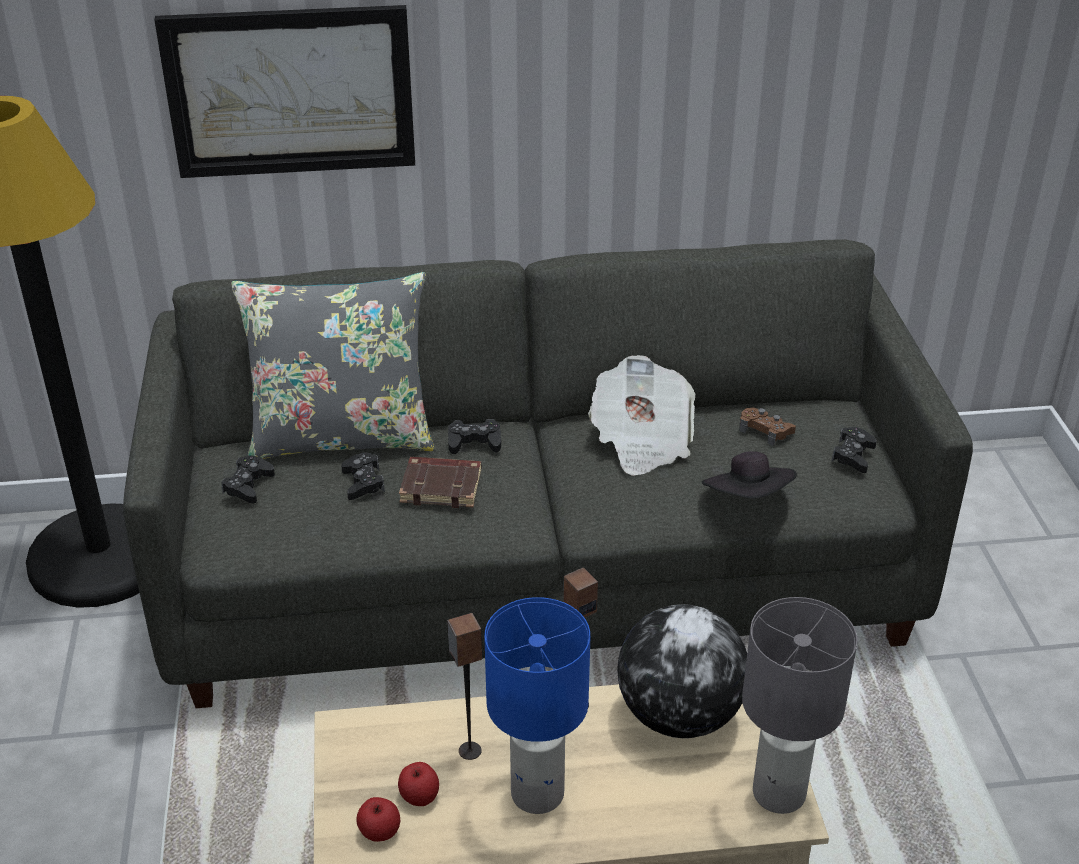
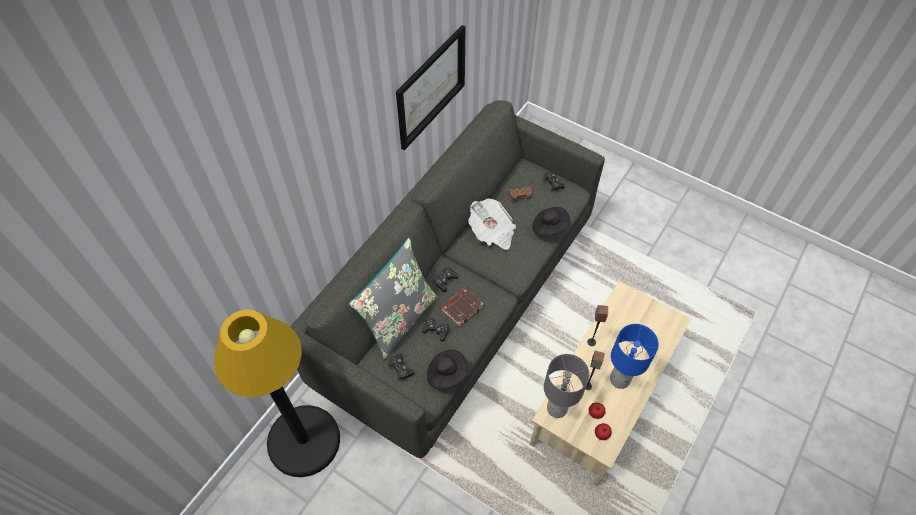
camera: 50 degrees left, 20 degrees up
picture [154,5,415,178] -> picture moved to [396,25,465,150]
globe [617,604,747,738] -> none
grey table lamp [742,597,858,814] -> grey table lamp moved to [544,354,590,418]
none -> black hat [427,350,468,389]

